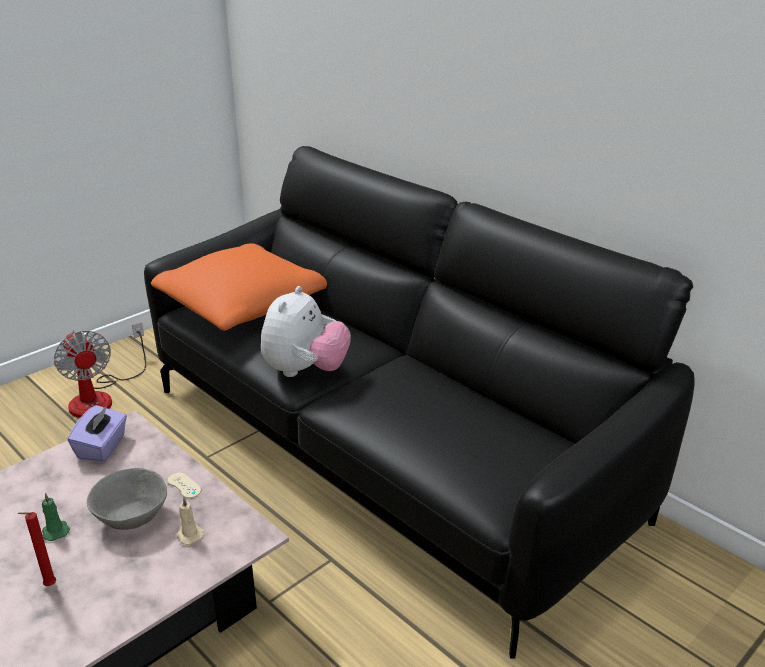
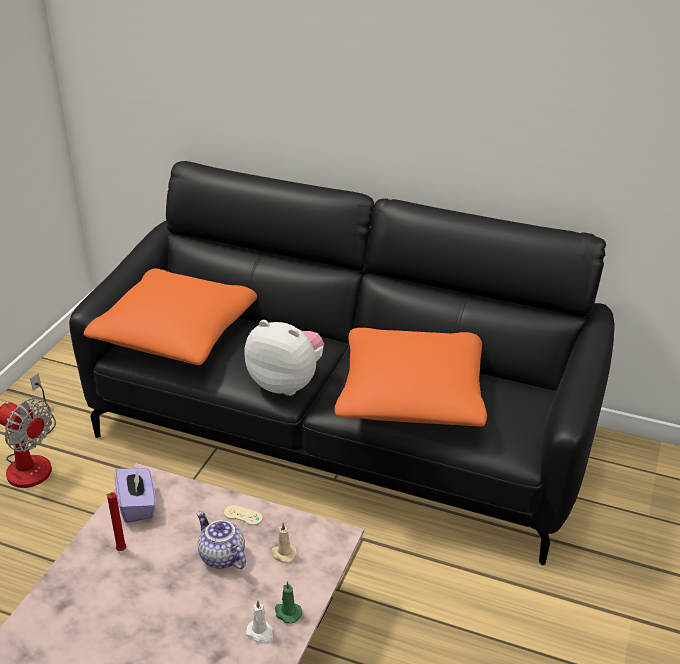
camera: 25 degrees left, 5 degrees up
red candle [18,512,56,586] -> red candle moved to [106,492,127,551]
green candle [42,493,70,541] -> green candle moved to [275,581,302,624]
grey bowl [87,468,167,530] -> teapot [197,511,246,569]
plush toy [261,286,351,377] -> plush toy turned 60 degrees counterclockwise [244,320,324,396]
none -> white candle [246,600,273,643]
none -> orange pillow [334,328,487,427]

